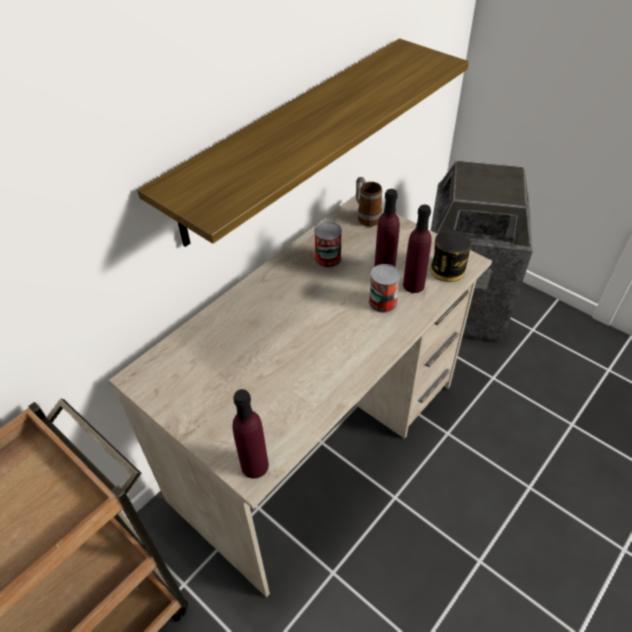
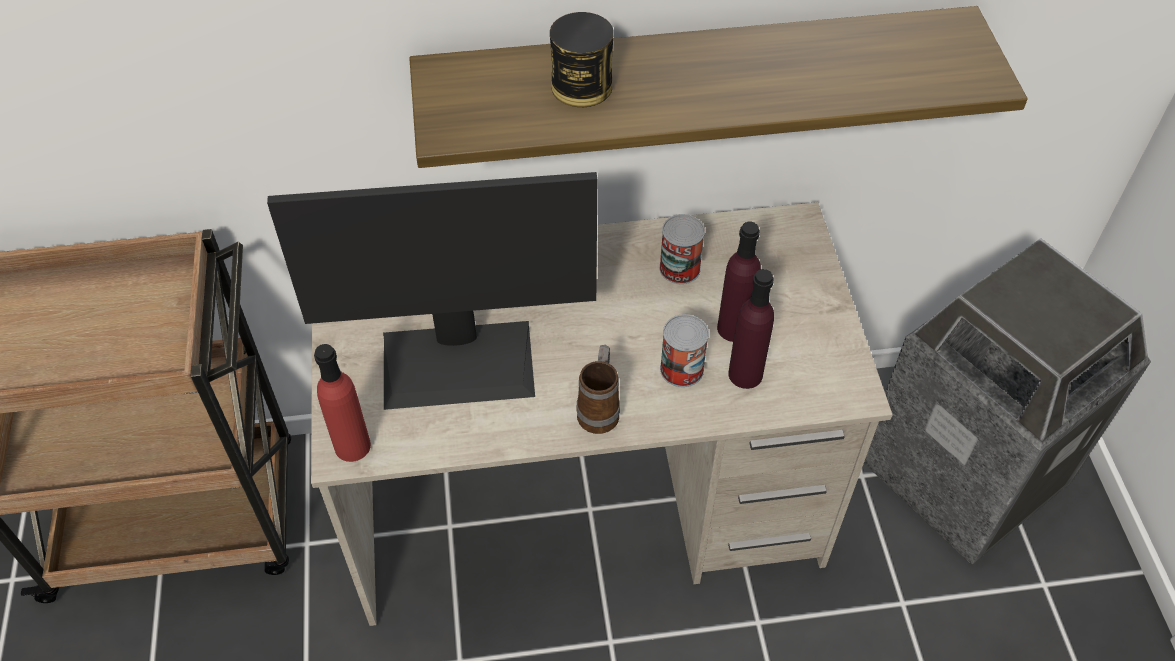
camera: 40 degrees right, 5 degrees up
purple bottle [232,389,269,479] -> red bottle [314,344,371,462]
mug [356,177,382,227] -> mug moved to [577,345,620,434]
can [430,230,471,282] -> can moved to [550,12,614,107]
none -> monitor [267,172,597,410]

